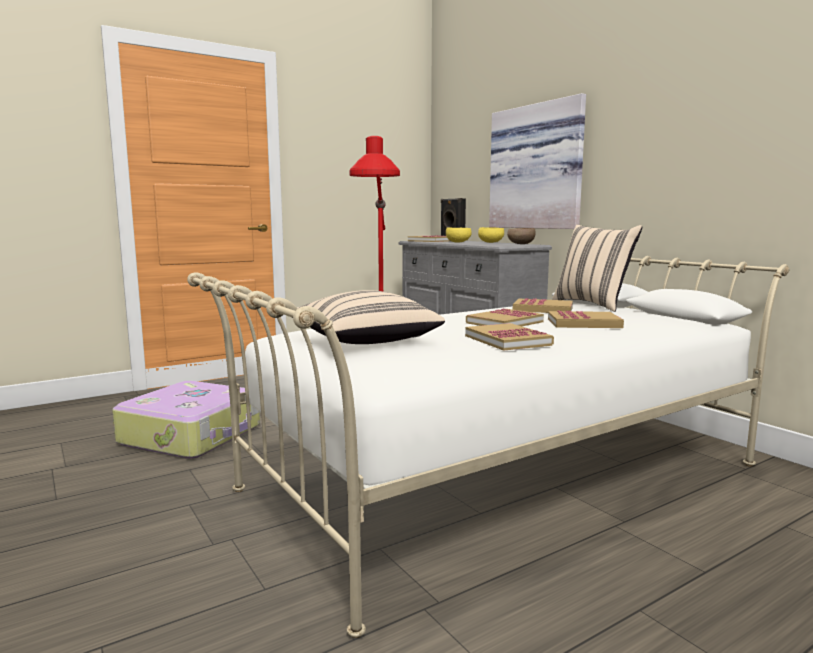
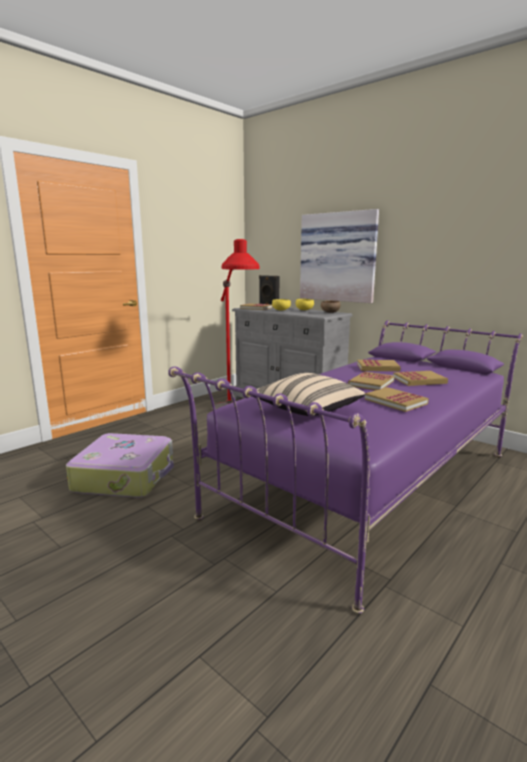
camera: 15 degrees left, 5 degrees up
white bed [187,256,789,638] -> purple bed [168,320,523,614]
beige pillow [552,225,642,312] -> none

